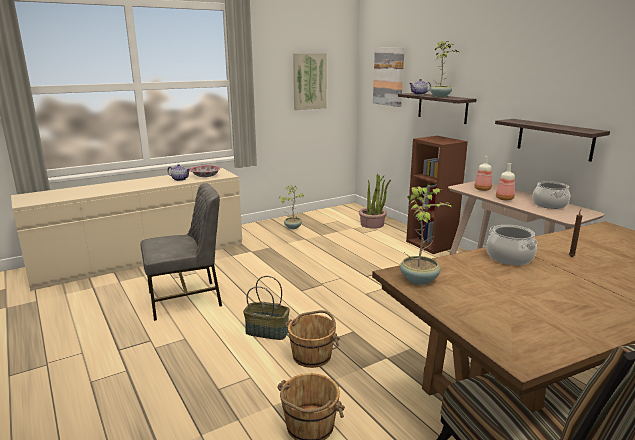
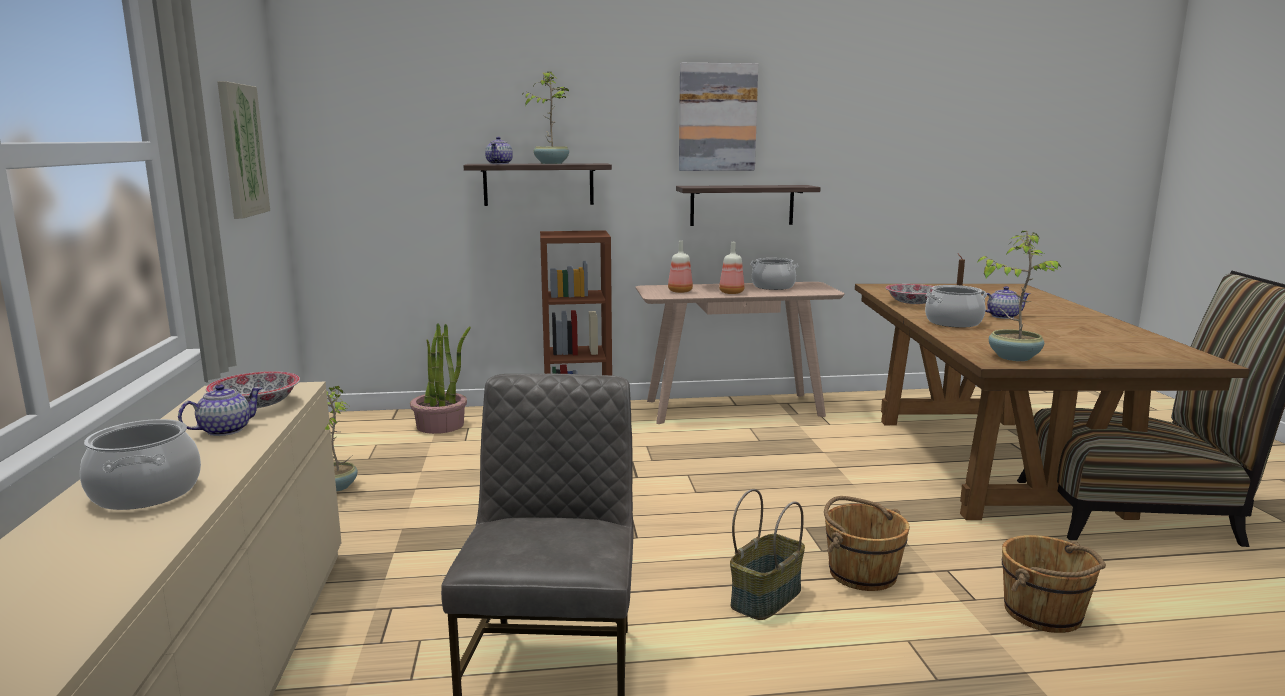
camera: 65 degrees left, 5 degrees down
picture [373,48,405,107] -> picture moved to [679,63,758,171]
none -> cooking pot [80,419,201,510]
none -> bowl [886,284,933,304]
none -> teapot [985,286,1030,319]

